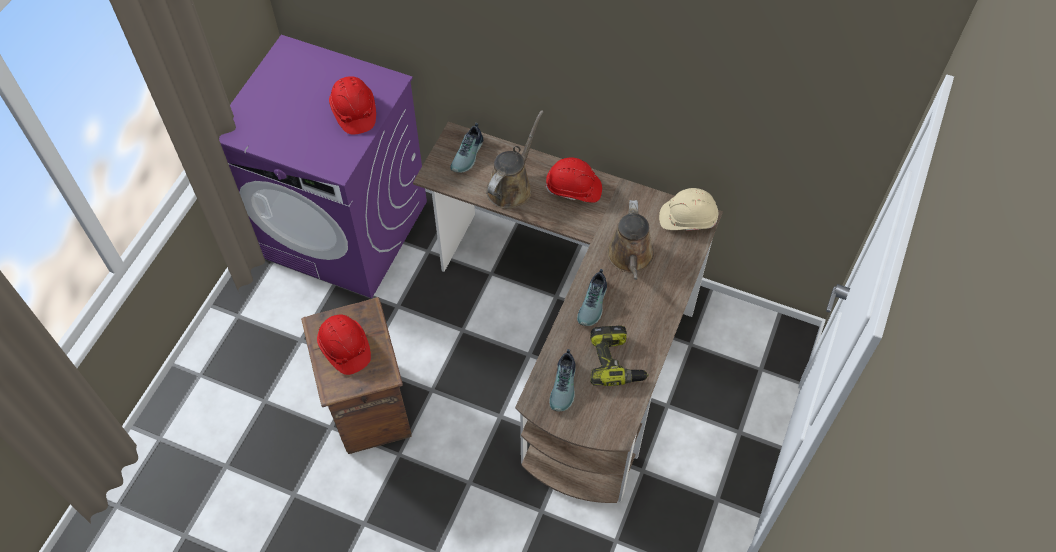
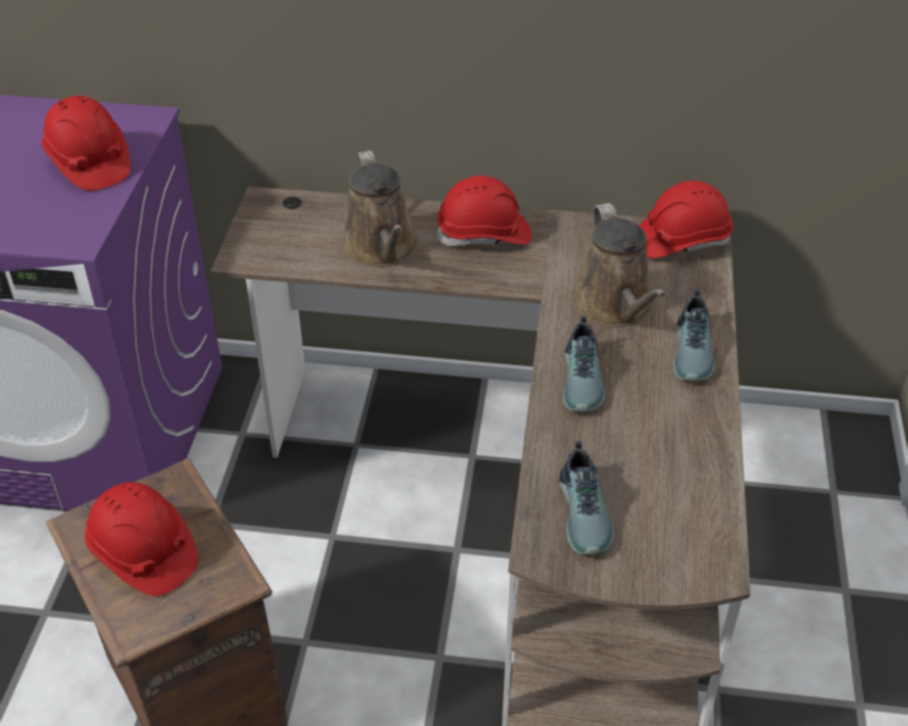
camera: 15 degrees left, 15 degrees down
shoe [450,123,483,173] -> shoe moved to [673,289,715,381]
brown watering can [486,110,544,209] -> brown watering can turned 150 degrees clockwise [341,150,417,267]
power drill [590,325,649,386] -> none
beige hard hat [659,188,718,231] -> red hard hat [639,180,733,258]

